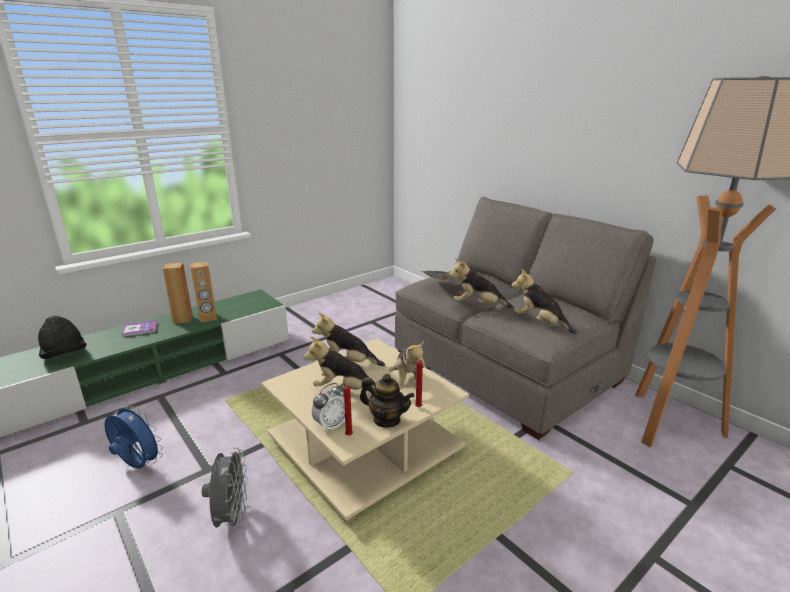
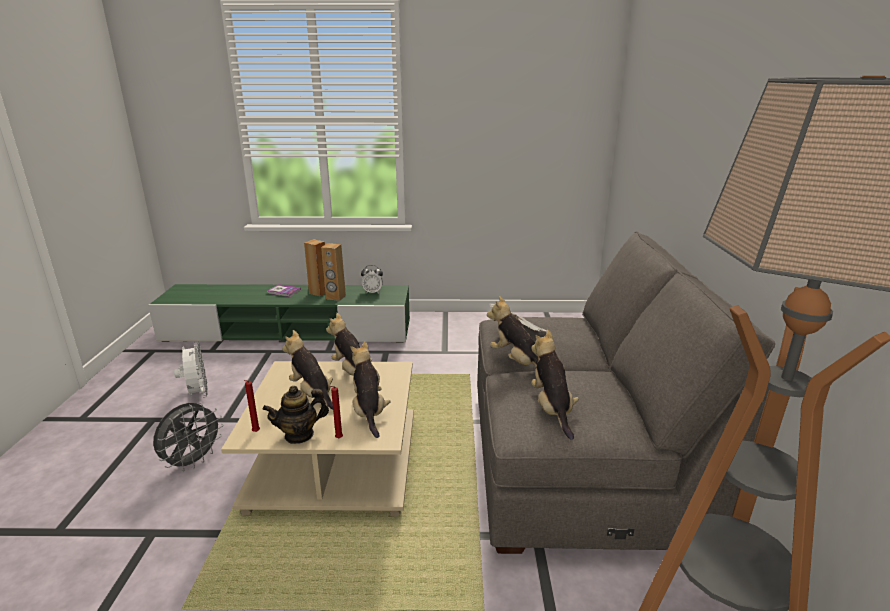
camera: 40 degrees right, 0 degrees up
black hat [38,316,87,359] -> none
blue fan [104,404,163,469] -> white fan [174,341,208,398]
alarm clock [312,383,345,433] -> alarm clock moved to [361,265,383,294]
teapot [360,374,414,428] -> teapot turned 90 degrees clockwise [263,386,329,444]
plush toy [388,340,425,389] -> plush toy turned 135 degrees clockwise [350,341,391,438]

